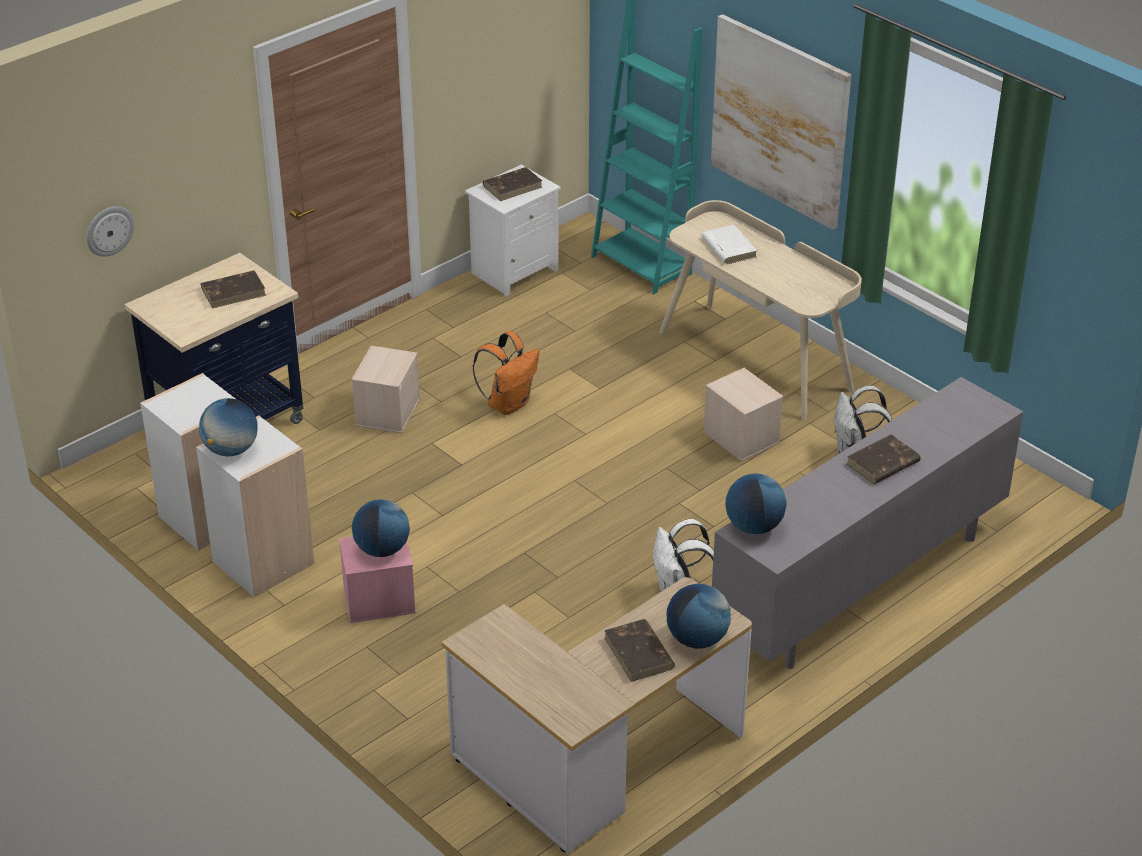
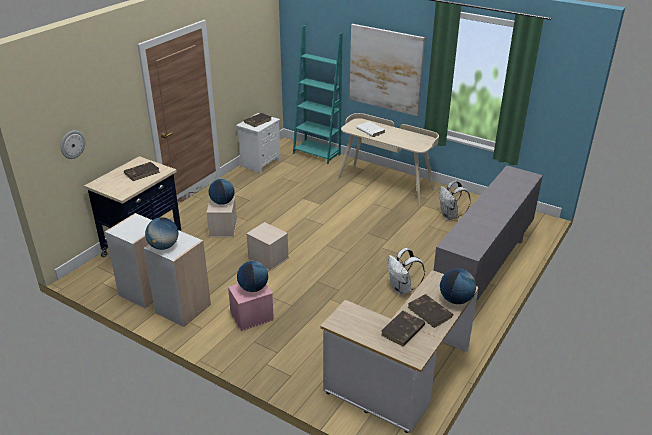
camera: 15 degrees left, 5 degrees down
orange backpack [473,331,539,415] -> none
beige storage box [703,368,783,461] -> beige storage box moved to [246,222,289,271]
globe [725,473,786,534] -> globe moved to [208,179,235,205]
brown book [847,434,921,484] -> brown book moved to [381,311,425,346]

